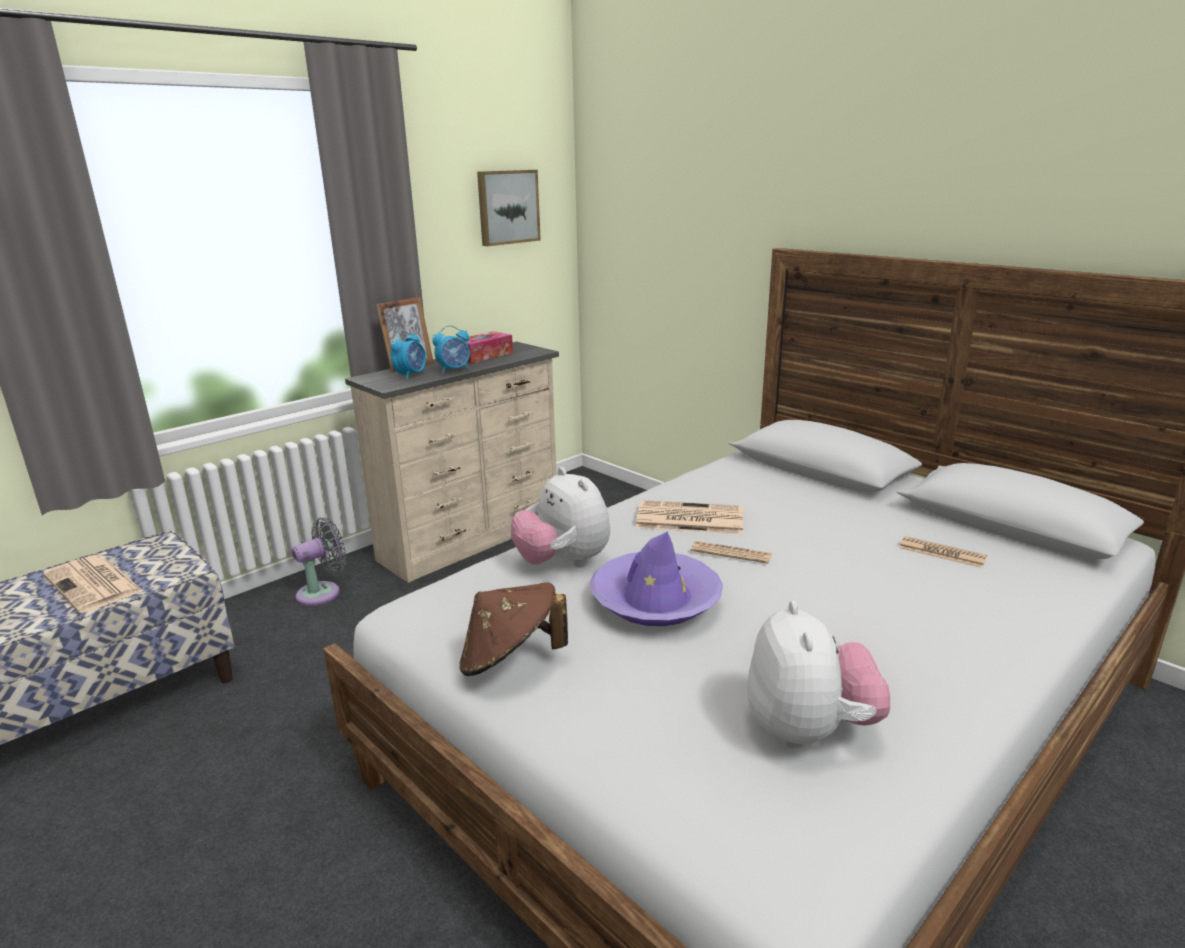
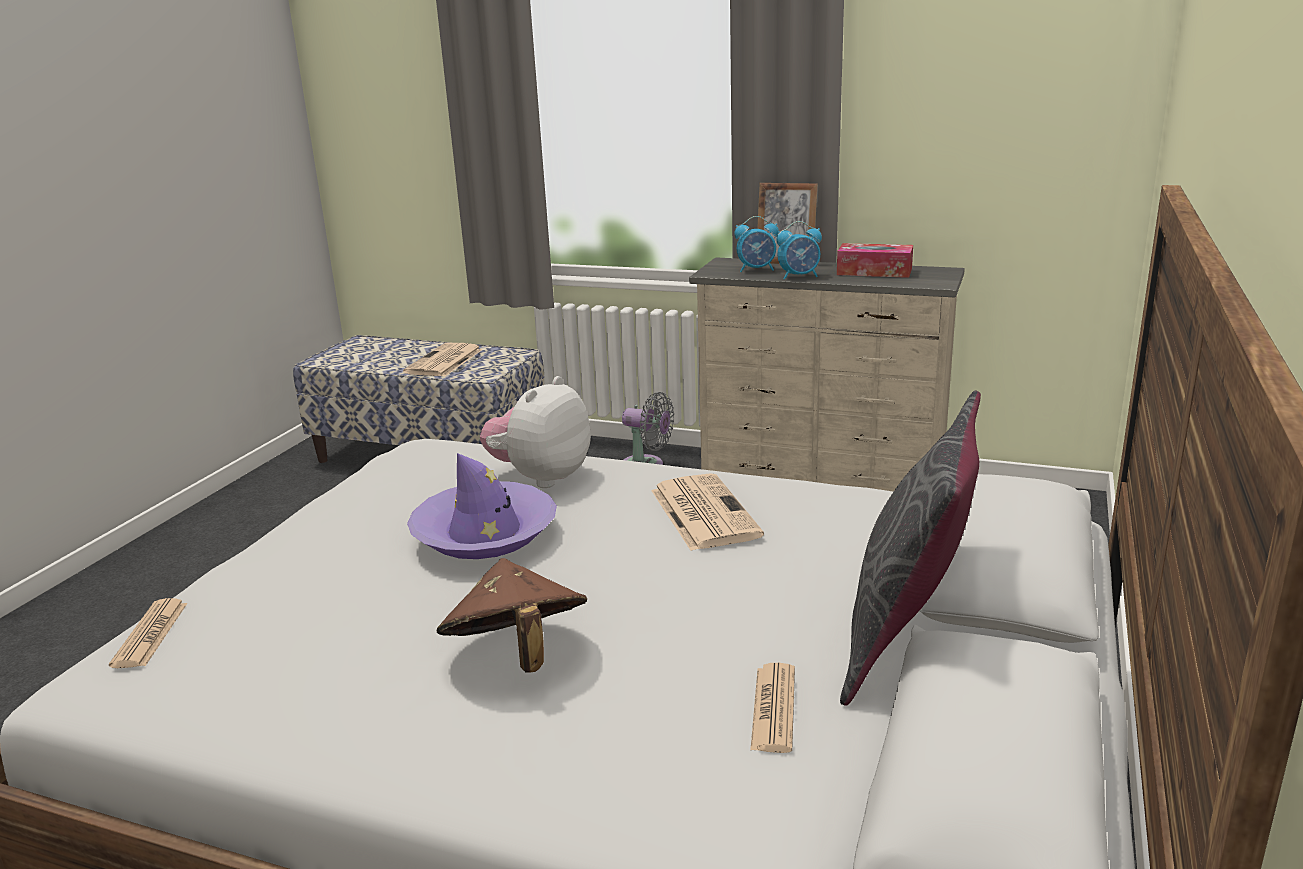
camera: 65 degrees right, 0 degrees up
alarm clock [432,325,470,373] -> alarm clock turned 45 degrees counterclockwise [777,221,822,279]
brown hat [459,582,568,676] -> brown hat moved to [437,558,587,673]
picture [477,170,541,246] -> none
newspaper [691,541,772,564] -> newspaper moved to [109,598,188,668]
plush toy [747,601,890,749] -> none
none -> grey pillow [840,391,981,706]

